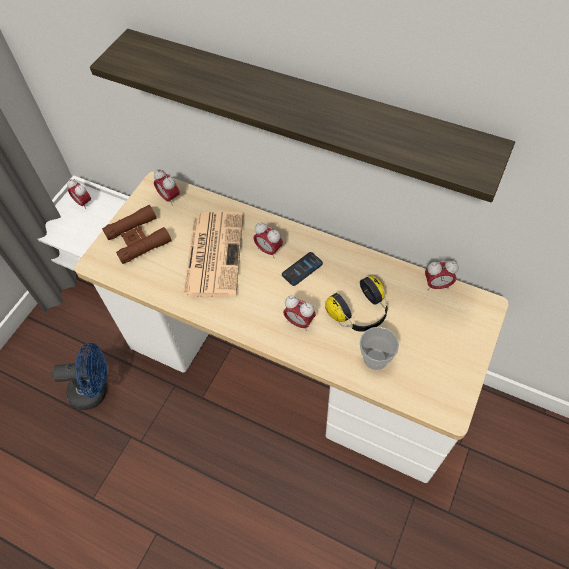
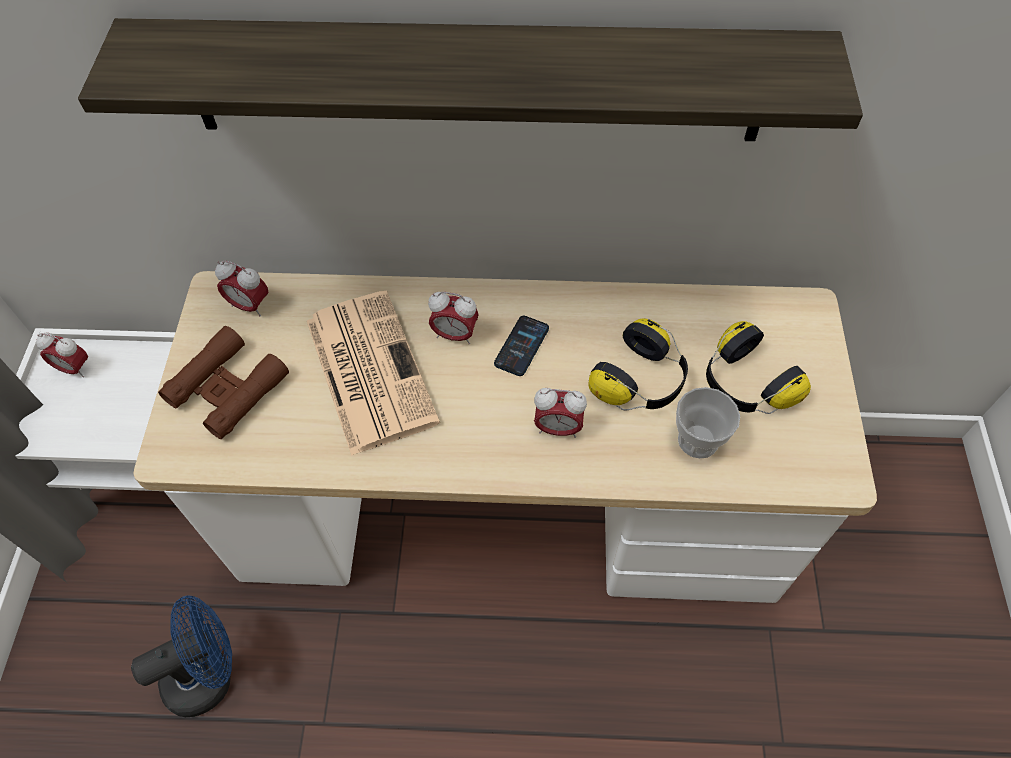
camera: 25 degrees left, 0 degrees up
alarm clock [425,261,458,290] -> none
none -> headphones [706,321,811,414]

